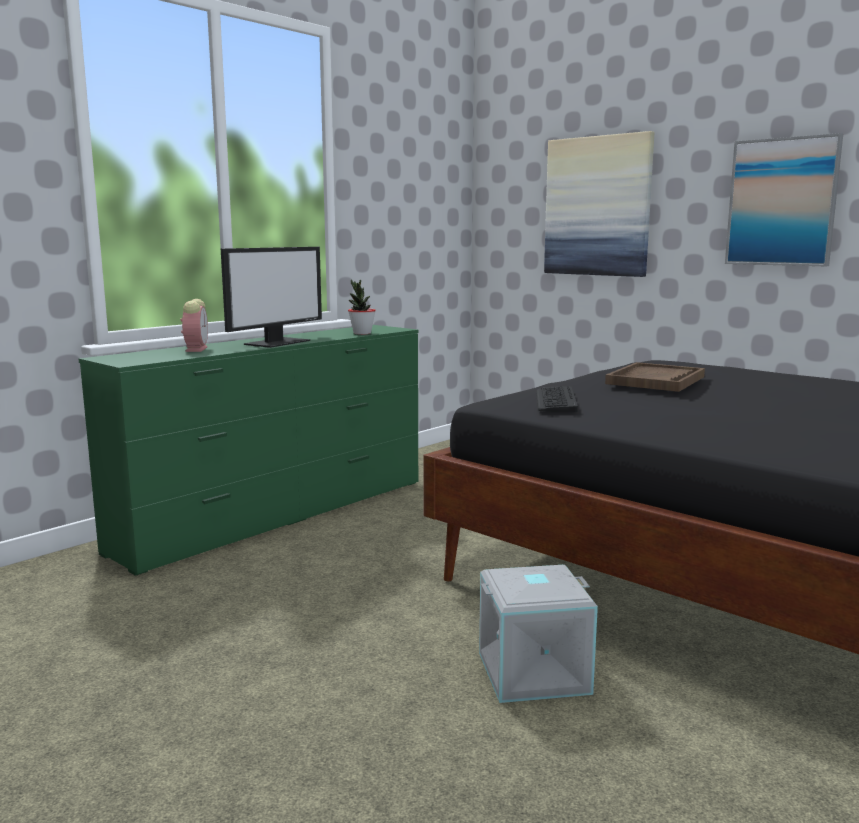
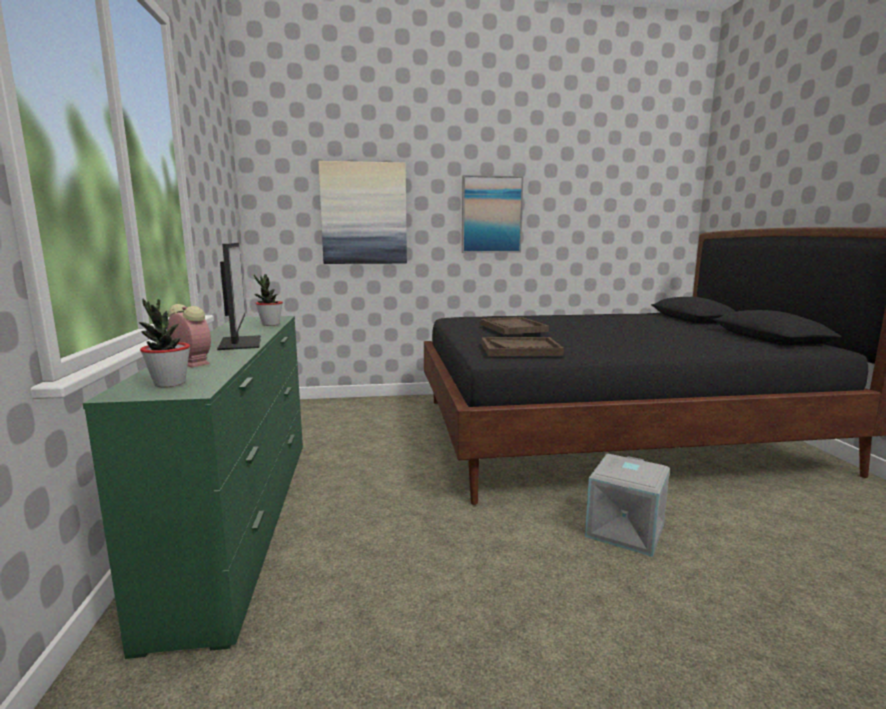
camera: 50 degrees left, 0 degrees up
keyboard [536,386,578,412] -> brown tray [481,337,564,356]
none -> potted plant [139,299,190,387]

